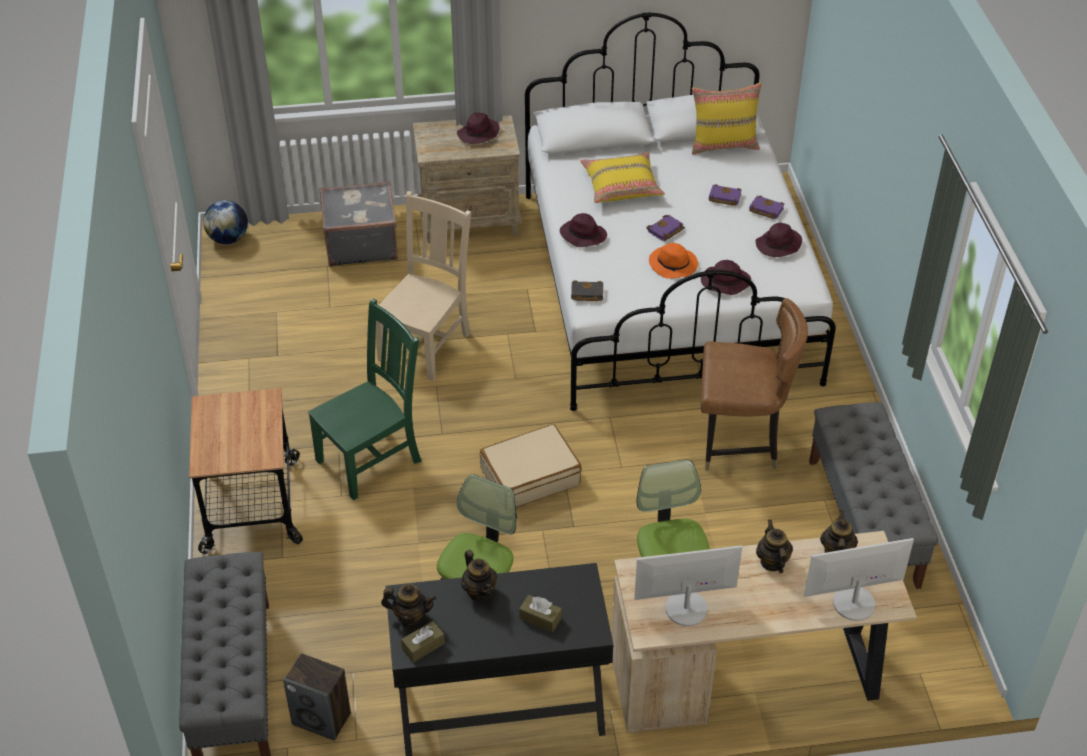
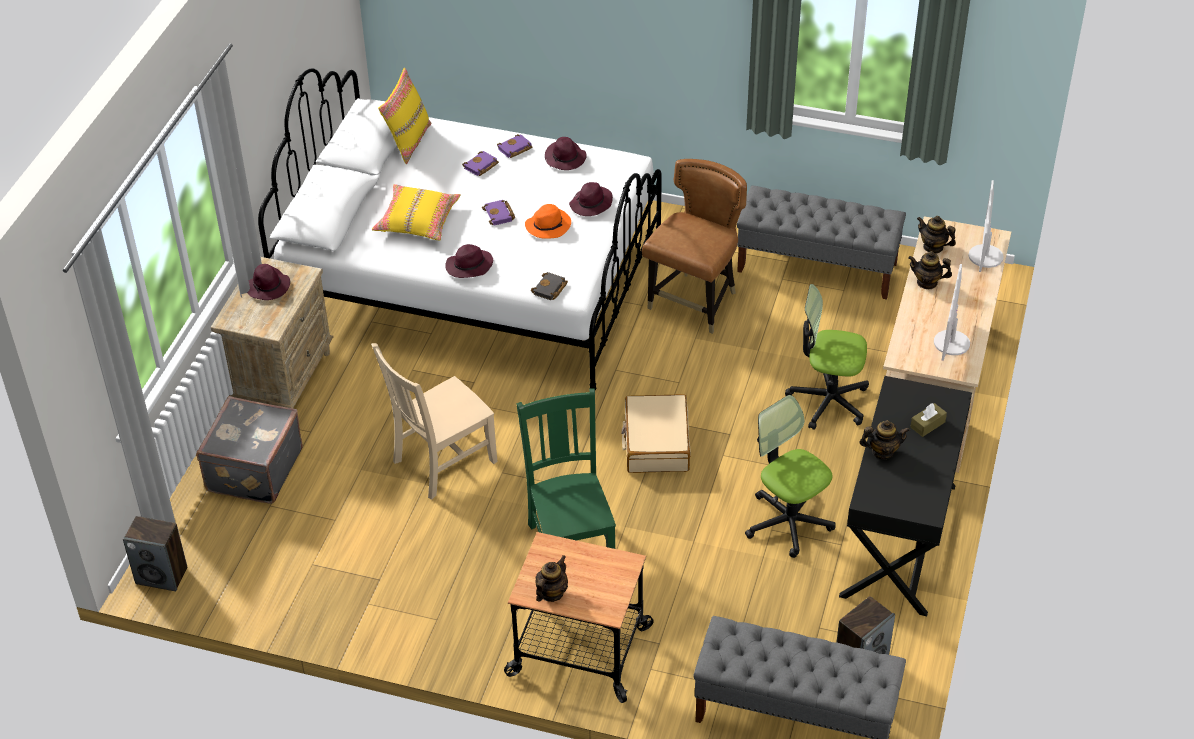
camera: 65 degrees left, 0 degrees up
globe [203,200,248,244] -> speaker [123,516,188,591]
beige chair [376,191,471,381] -> beige chair turned 90 degrees counterclockwise [371,343,498,500]
teapot [381,584,436,627] -> teapot moved to [536,555,568,602]
brown tissue box [401,621,445,662] -> none

